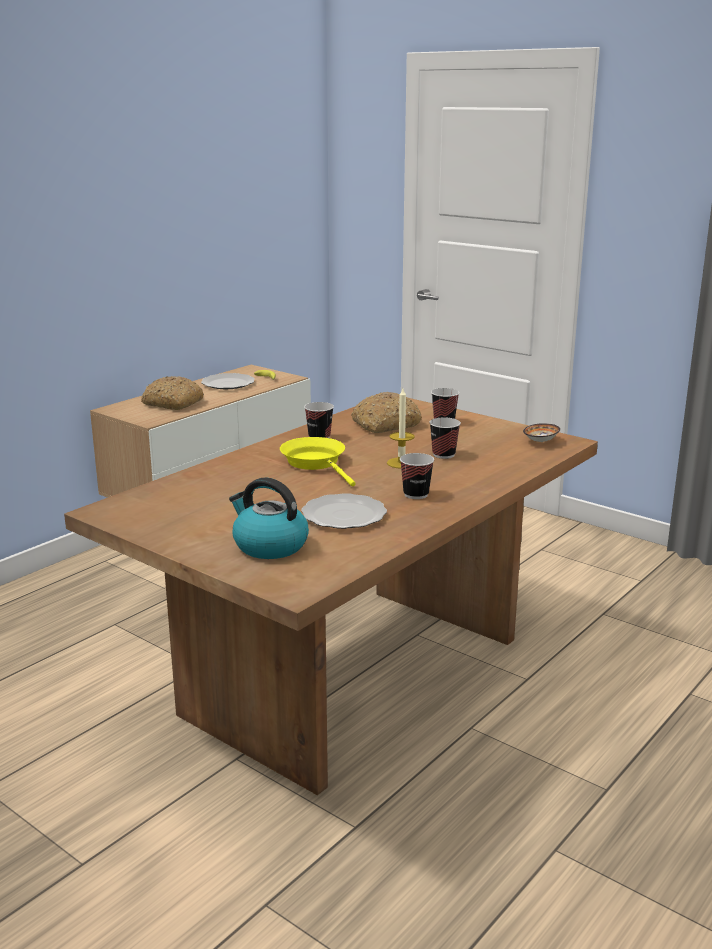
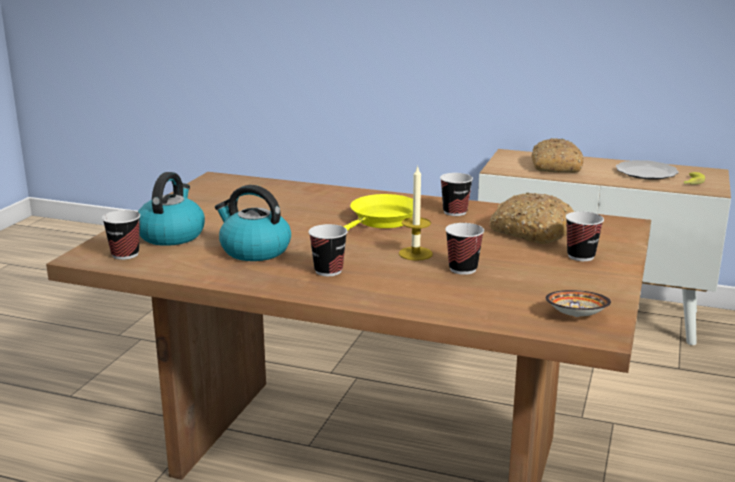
camera: 70 degrees right, 0 degrees up
plate [301,493,387,529] -> kettle [215,185,291,261]
none -> cup [102,210,140,260]

